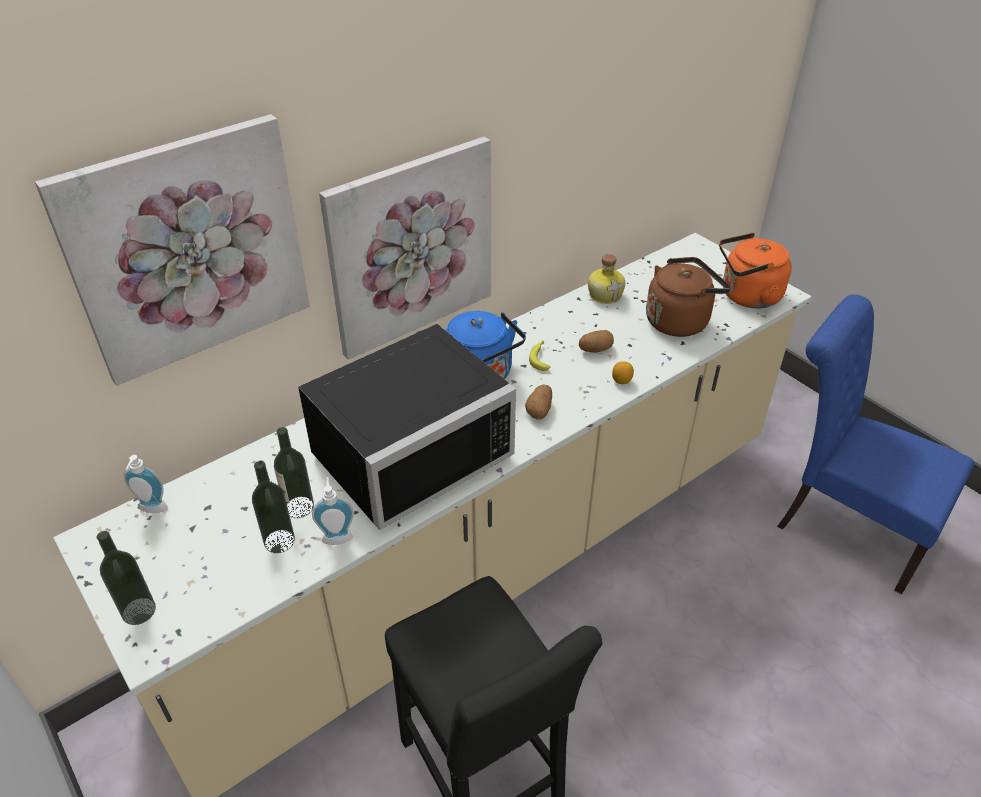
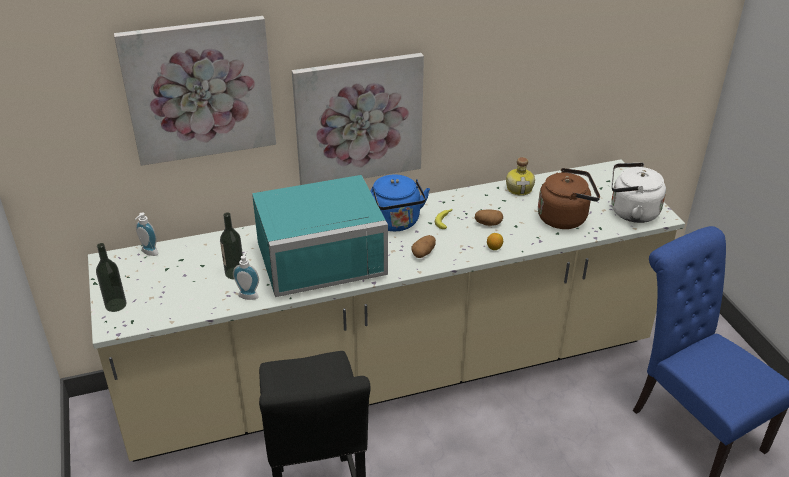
camera: 20 degrees right, 5 degrees down
bottle [252,461,295,553] -> none
black microwave [298,324,516,530] -> turquoise microwave [252,175,388,297]
orange kettle [719,233,792,308] -> white kettle [611,162,666,223]

